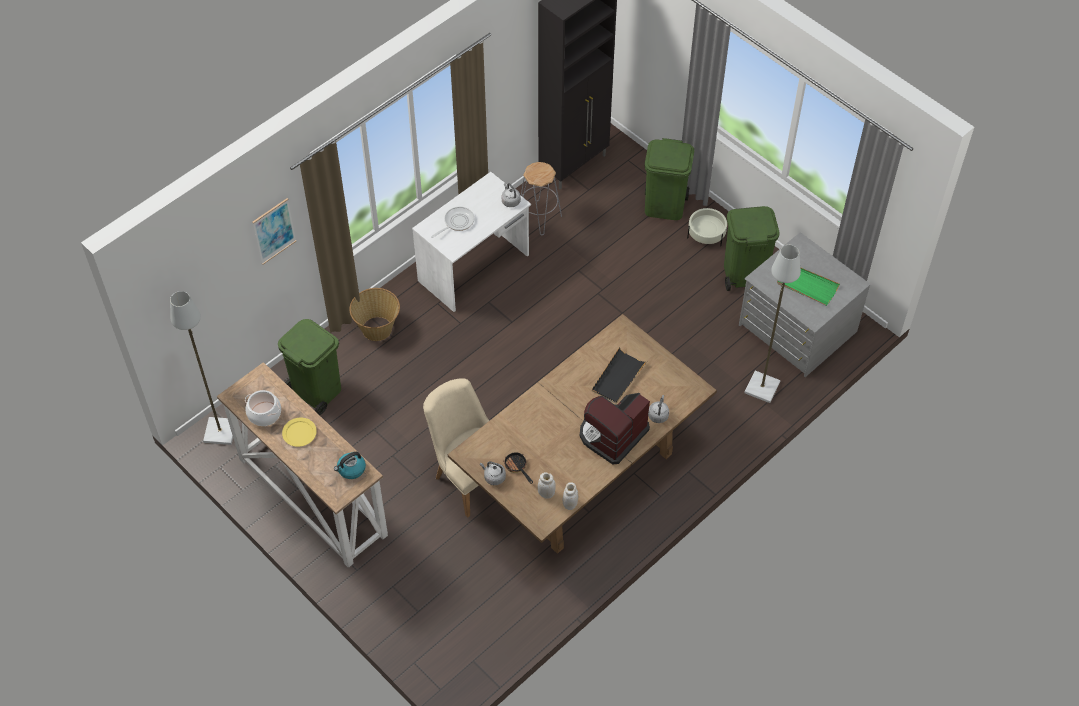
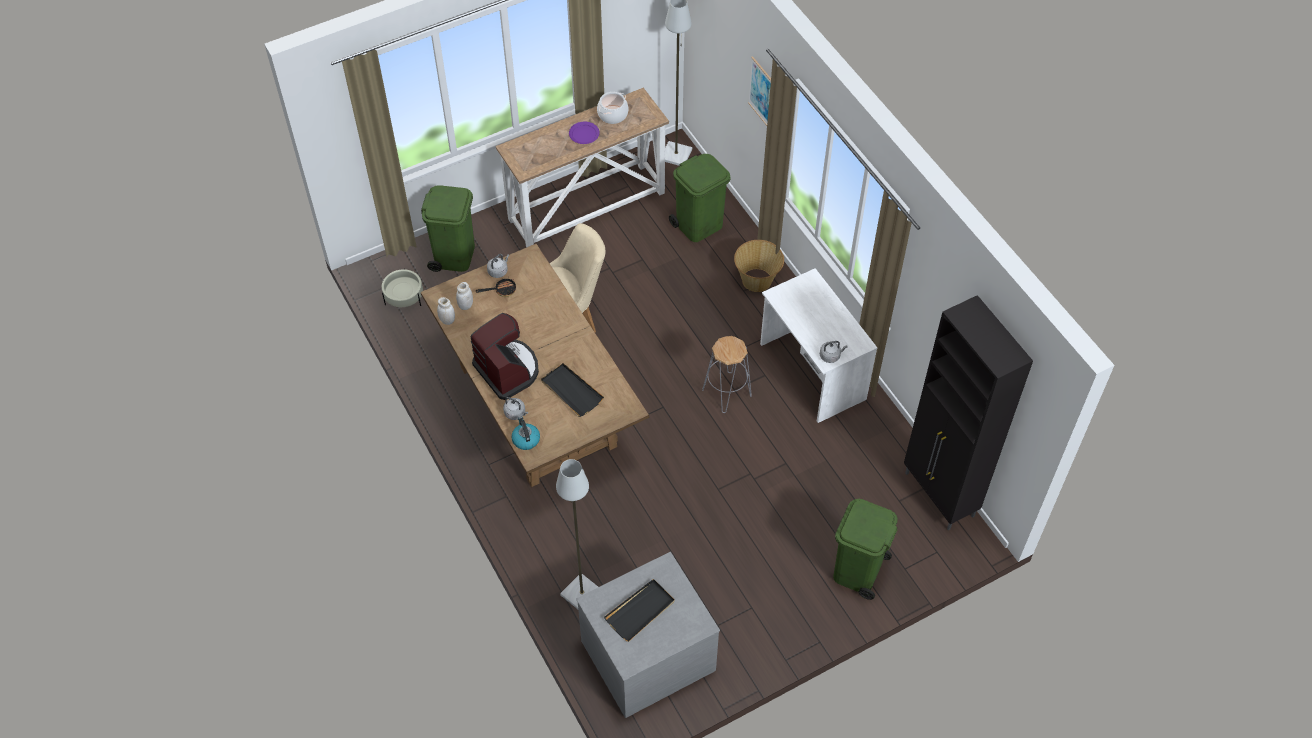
camera: 105 degrees right, 0 degrees up
yellow plate [282,418,317,447] -> purple plate [569,122,600,144]
kettle [334,452,366,479] -> kettle moved to [511,417,540,450]
frying pan [431,207,475,238] -> none
grey stool [521,162,562,235] -> grey stool moved to [702,336,752,413]
beige planter [687,208,727,246] -> beige planter moved to [382,268,423,307]
green trash can [724,206,779,291] -> green trash can moved to [421,185,475,272]
green tray [777,268,840,306] -> black tray [604,579,675,642]

